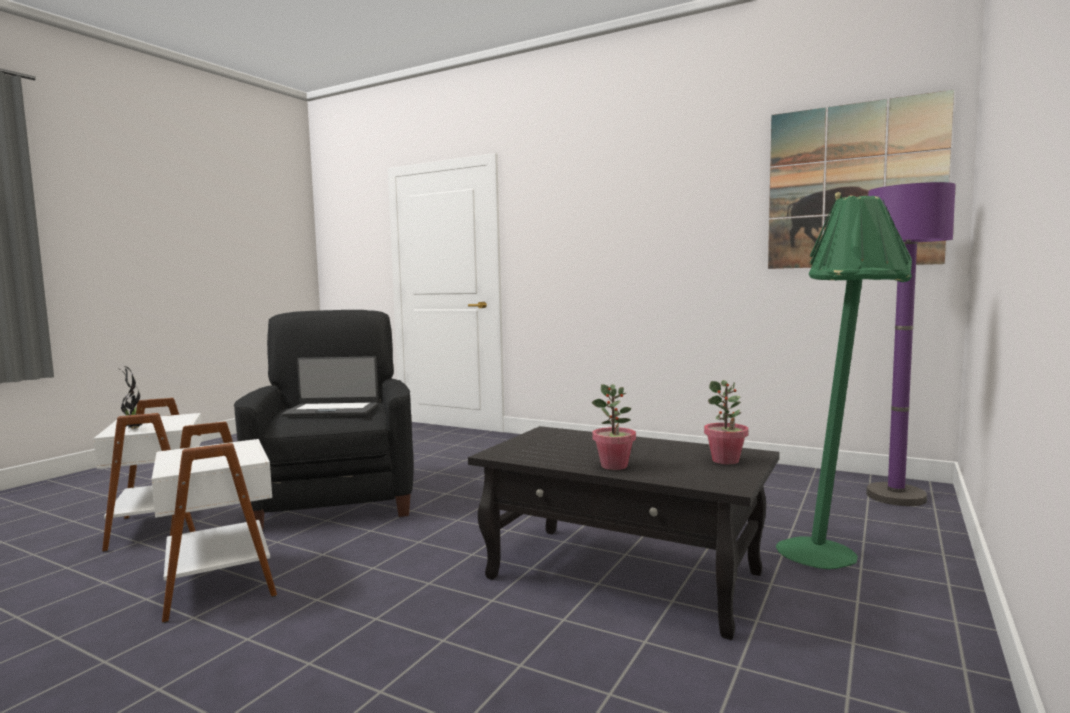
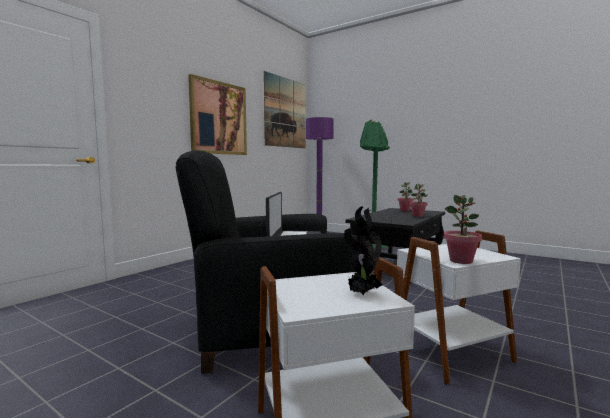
camera: 85 degrees left, 0 degrees up
none -> picture [188,74,247,155]
none -> potted plant [444,195,482,264]

